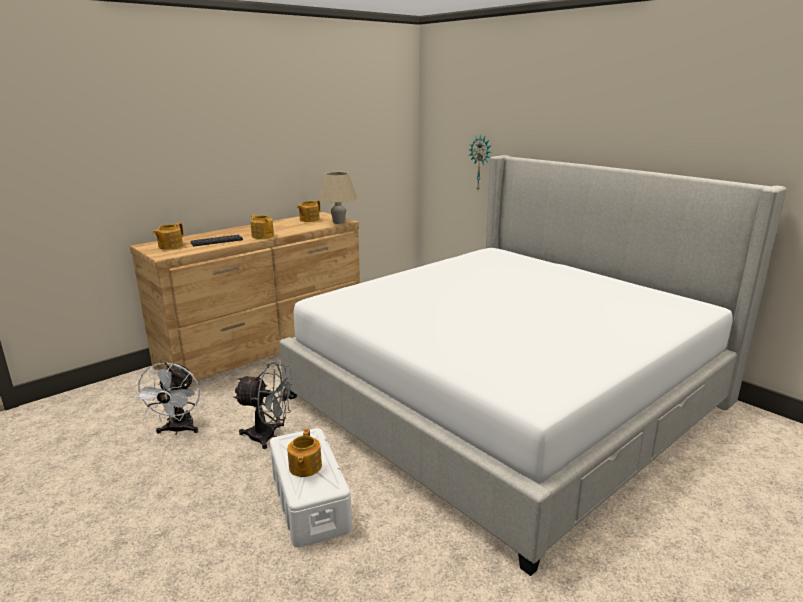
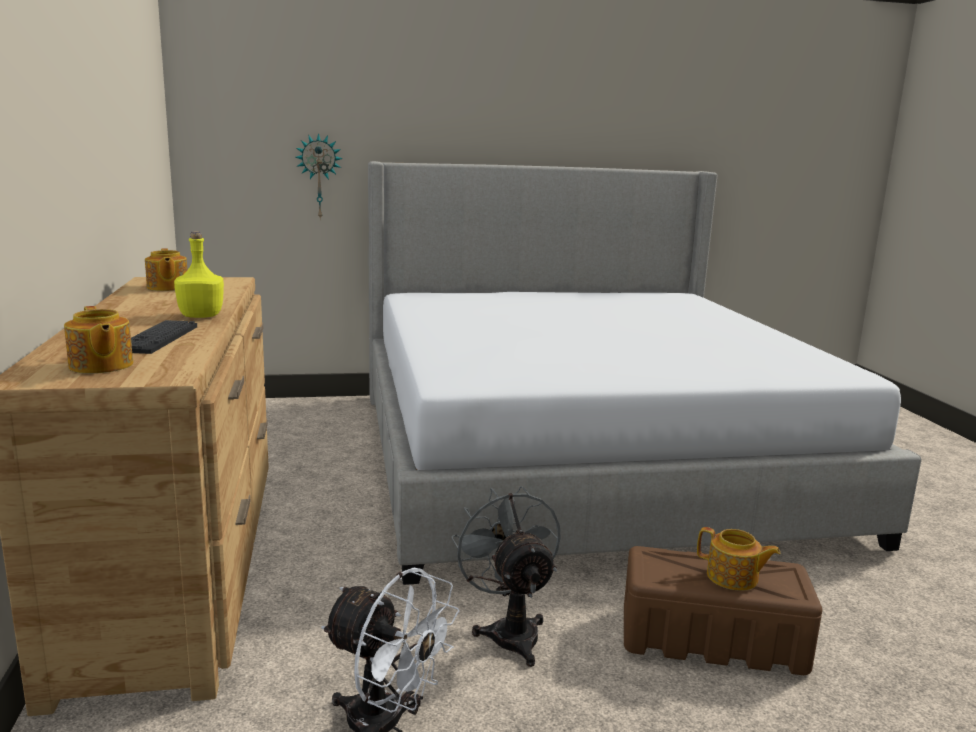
camera: 60 degrees left, 5 degrees down
grey fan [234,362,294,449] -> grey fan turned 60 degrees counterclockwise [451,486,561,667]
teapot [250,215,274,239] -> yellow bottle [174,231,224,318]
white storage box [270,428,352,547] -> brown storage box [624,546,822,675]
beige table lamp [318,172,357,224] -> none

